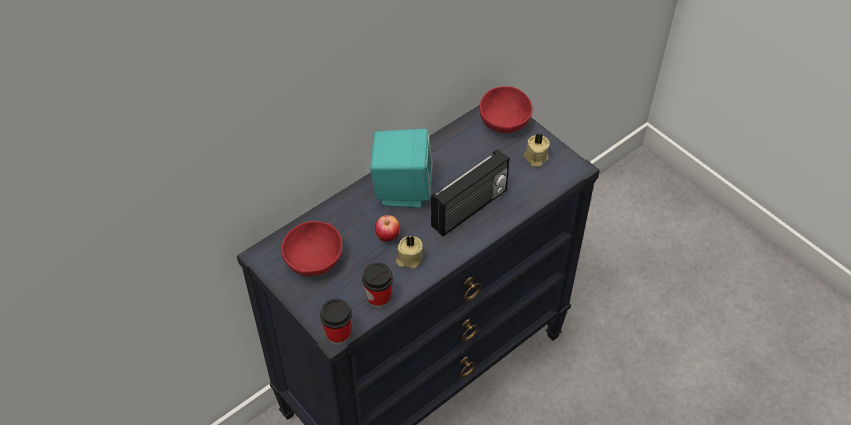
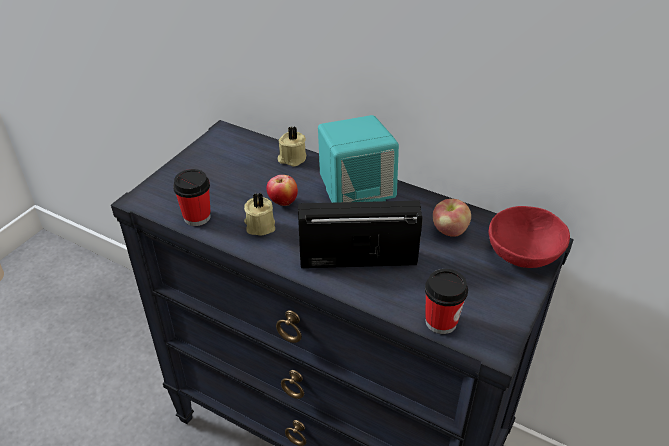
camera: 70 degrees right, 10 degrees down
red bowl [281,221,342,276] -> none
cup [320,299,352,345] -> cup moved to [425,269,468,334]
radio [431,149,510,236] -> radio turned 150 degrees clockwise [298,201,423,268]
beige candle [524,133,550,167] -> beige candle moved to [278,126,307,167]
none -> apple [433,199,471,237]

